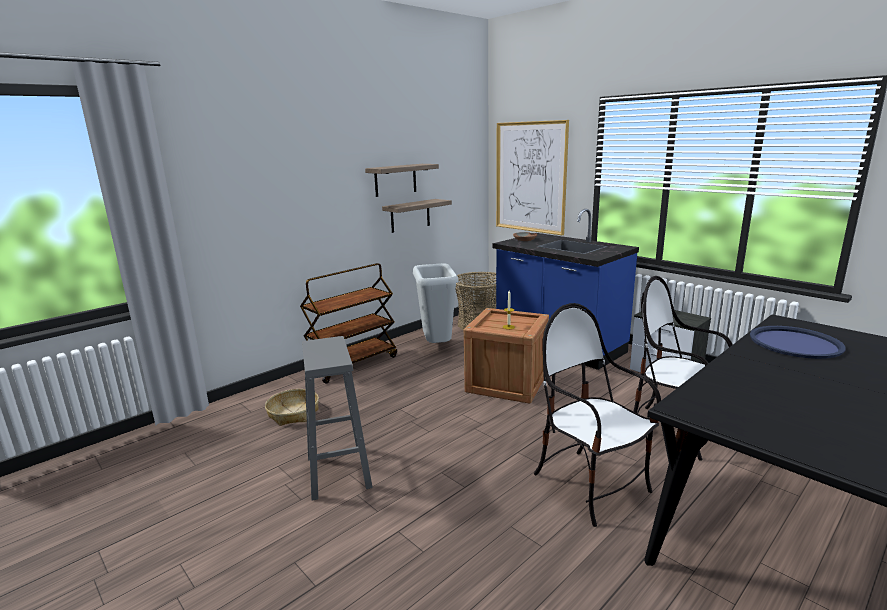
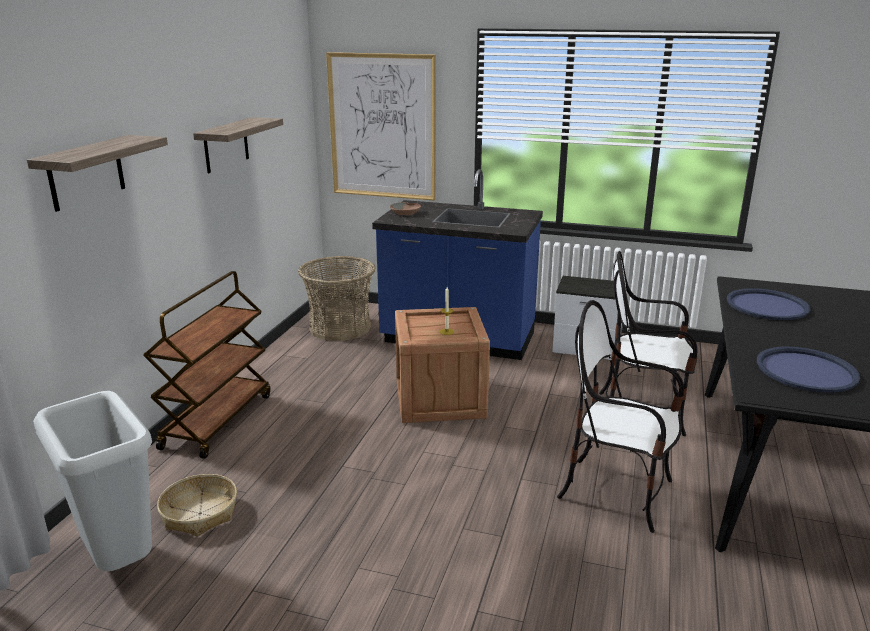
camera: 30 degrees left, 5 degrees up
grey stool [302,336,373,501] -> none
shelf [382,199,452,233] -> shelf moved to [27,135,168,212]
grey trash can [413,263,458,343] -> grey trash can moved to [33,391,152,571]
none -> blue tray [757,347,860,393]

